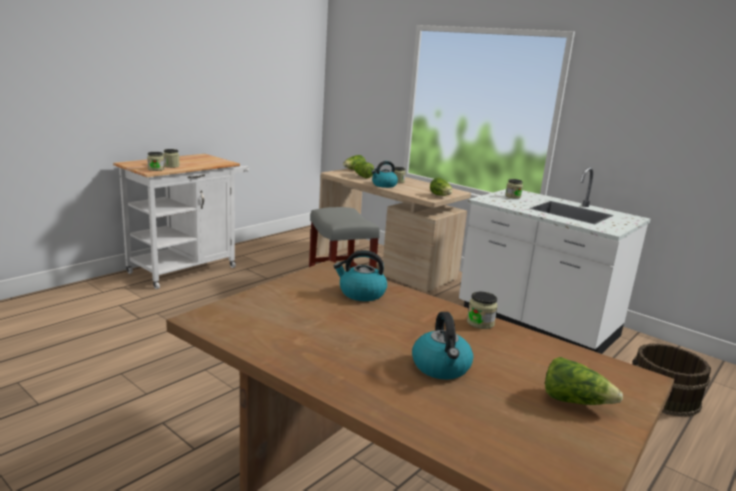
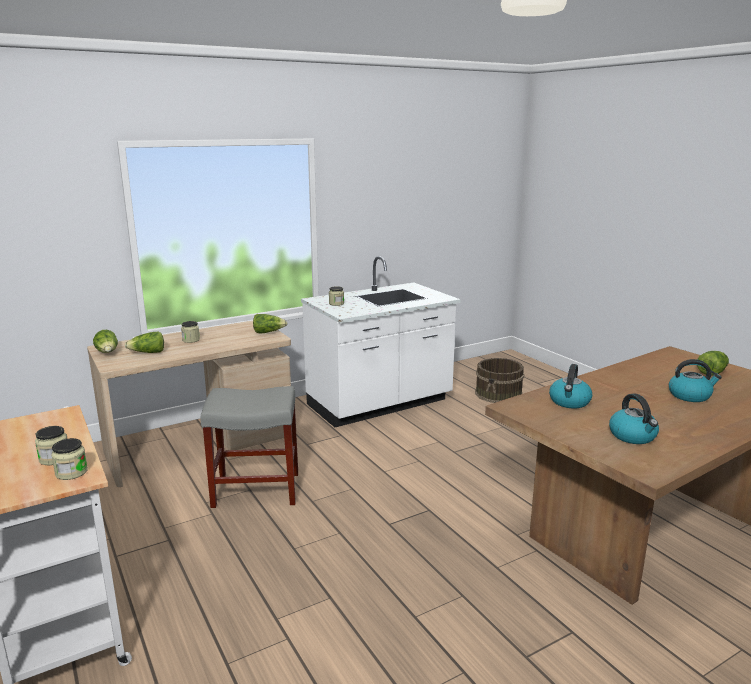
camera: 70 degrees left, 0 degrees up
kettle [371,161,398,188] -> kettle moved to [609,393,659,444]
jar [467,292,498,329] -> none

